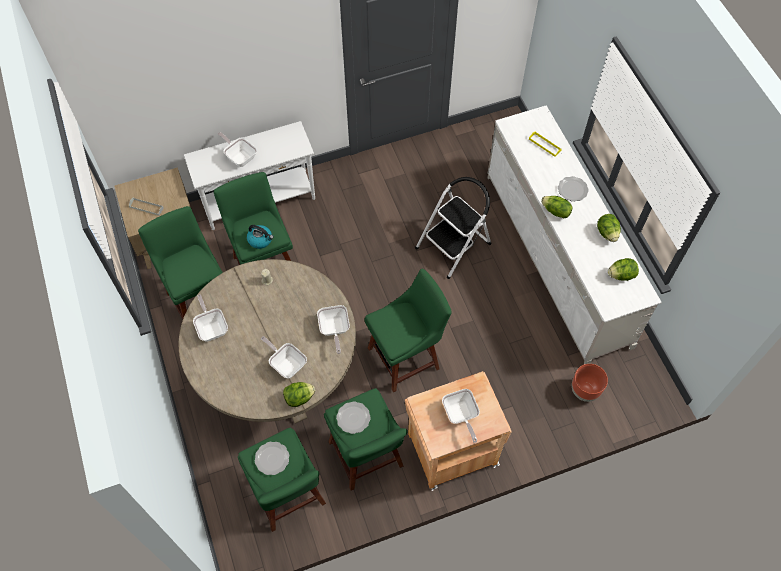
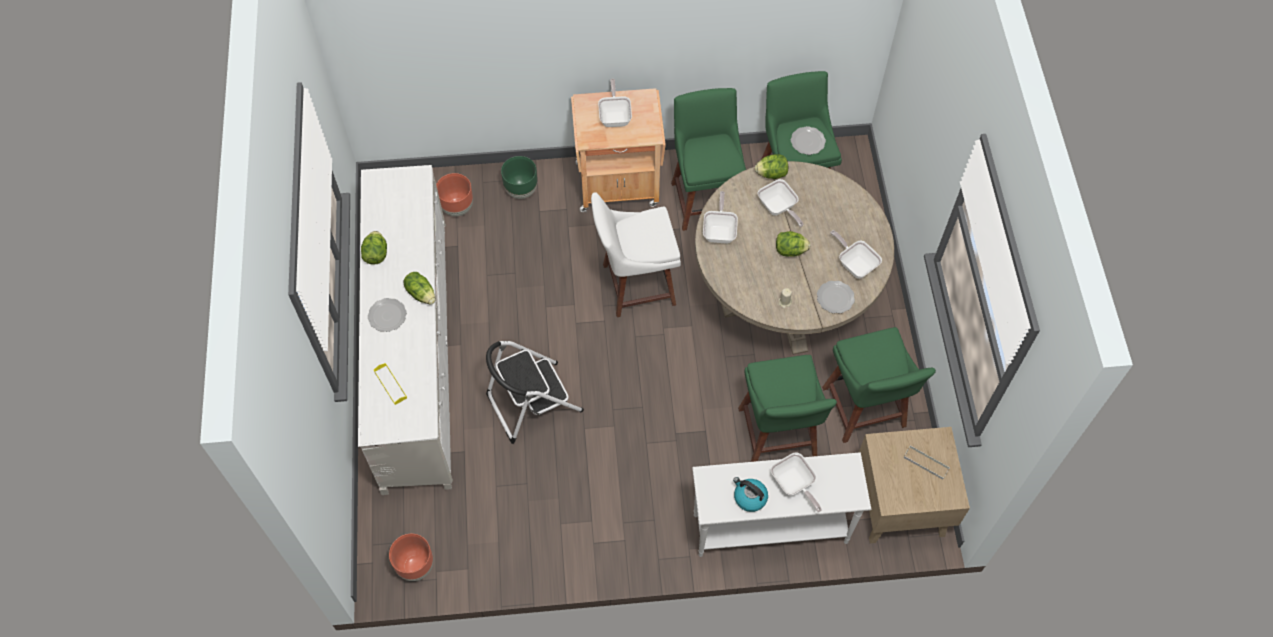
camera: 165 degrees left, 0 degrees up
frying pan [193,294,228,342] -> frying pan turned 150 degrees clockwise [830,230,882,279]
kettle [247,225,274,249] -> kettle moved to [733,477,768,512]
plate [336,401,371,434] -> plate moved to [817,281,855,313]
green stool [364,269,452,393] -> white stool [591,192,681,317]
lettuce [608,258,639,281] -> lettuce moved to [776,231,811,257]
none -> brown planter [389,534,433,581]
none -> green planter [501,156,537,199]

